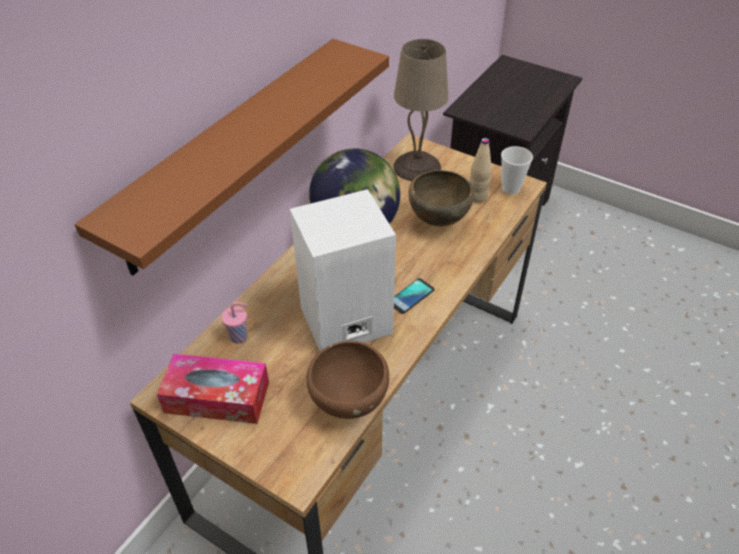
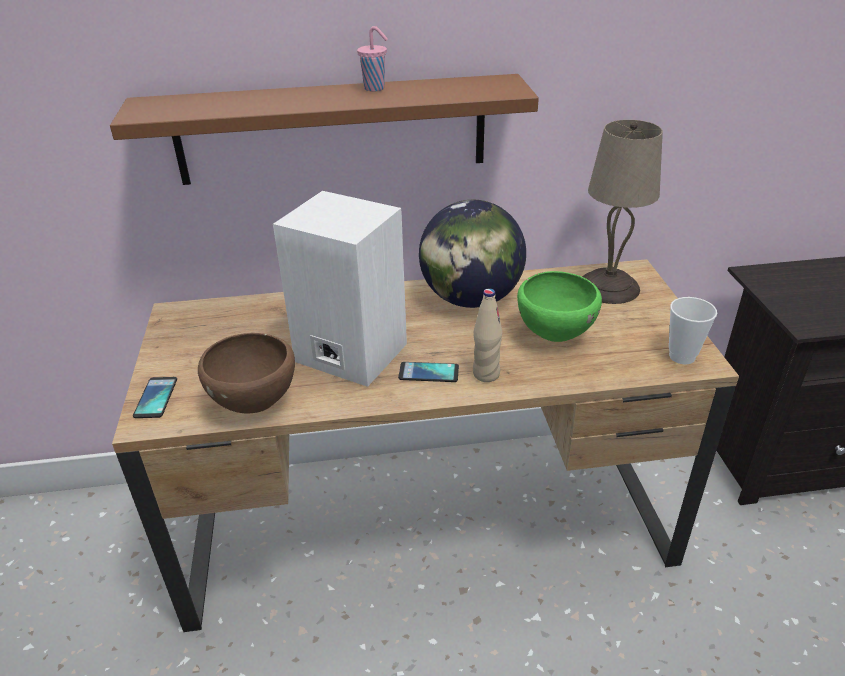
camera: 50 degrees right, 10 degrees down
tissue box [157,353,269,424] -> none
pink cup [221,302,248,343] -> pink cup moved to [357,26,388,91]
brown bowl [409,170,474,226] -> green bowl [517,271,602,342]
beige bottle [470,138,492,203] -> beige bottle moved to [473,289,502,382]
none -> phone [133,377,177,418]

